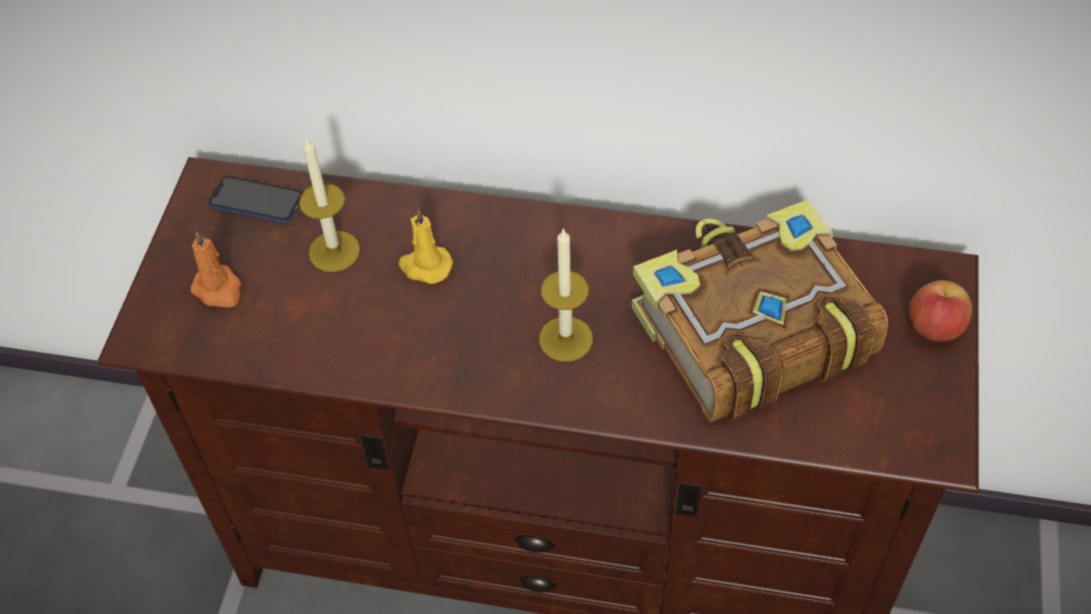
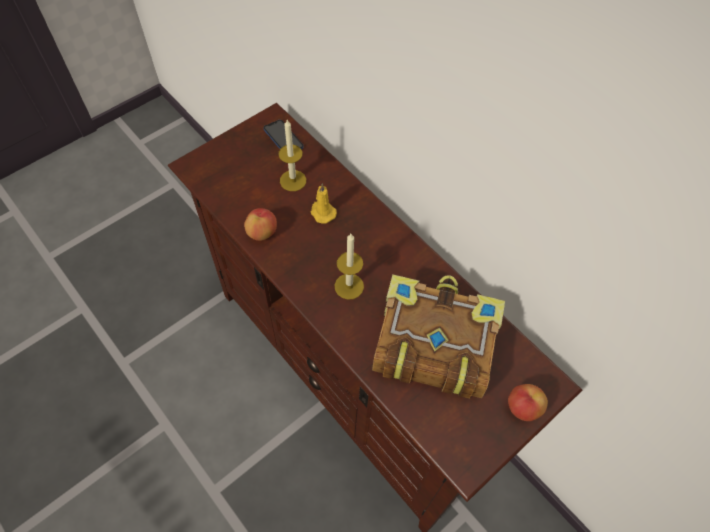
camera: 35 degrees right, 5 degrees up
orange candle [191,231,241,308] -> none
none -> apple [244,208,277,241]

